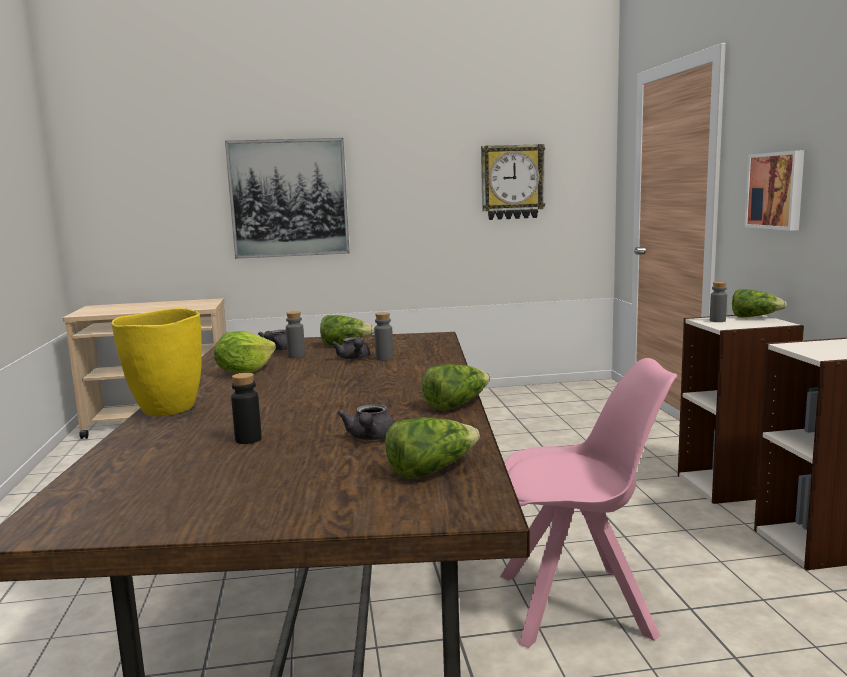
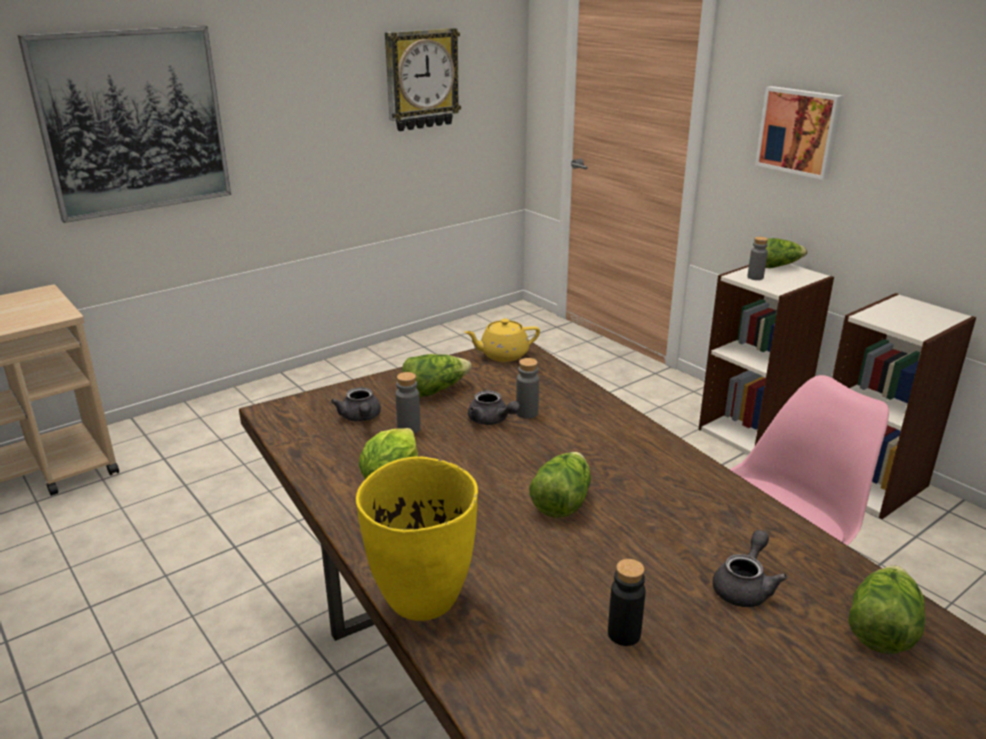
camera: 30 degrees left, 15 degrees up
grey teapot [337,404,395,440] -> grey teapot turned 120 degrees counterclockwise [712,530,787,607]
lettuce [421,364,490,411] -> lettuce moved to [529,452,591,518]
none -> yellow teapot [464,319,540,362]

